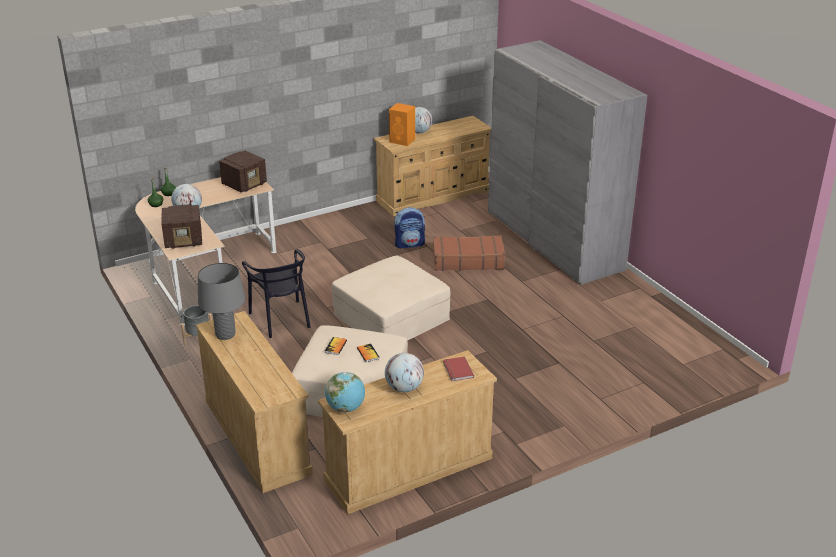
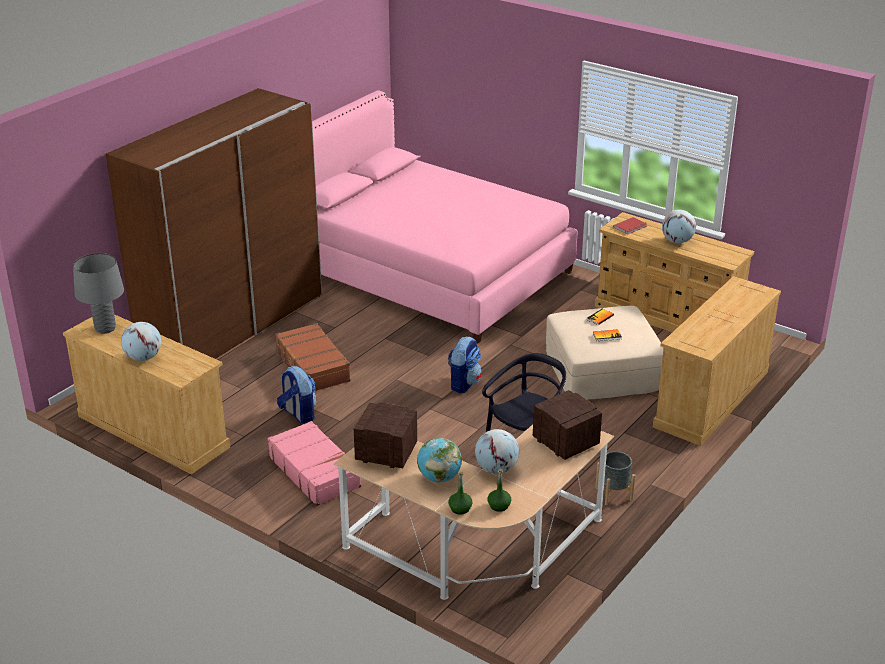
camera: 115 degrees left, 0 degrees up
grey table lamp [198,263,245,340] -> grey table lamp moved to [73,253,124,334]
globe [325,372,365,412] -> globe moved to [417,438,462,482]
beige ottoman [332,256,450,341] -> backpack [448,337,482,393]
orange speaker [389,103,415,146] -> none
grey wardrobe [488,40,647,285] -> brown wardrobe [106,88,322,359]
none -> pink suitcase [267,421,361,506]
none -> pink bed [312,90,578,344]

